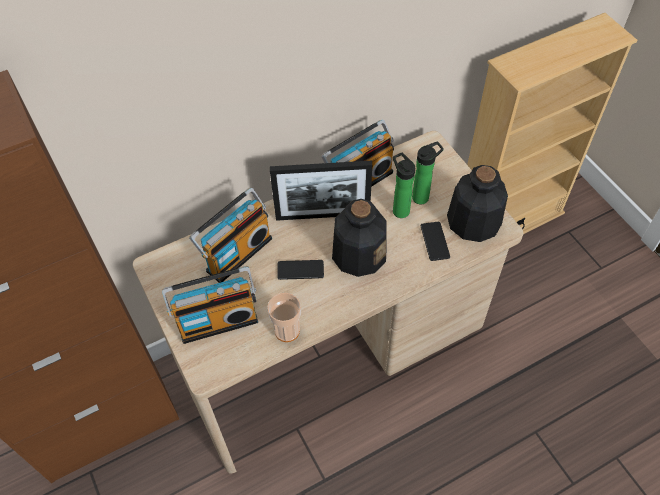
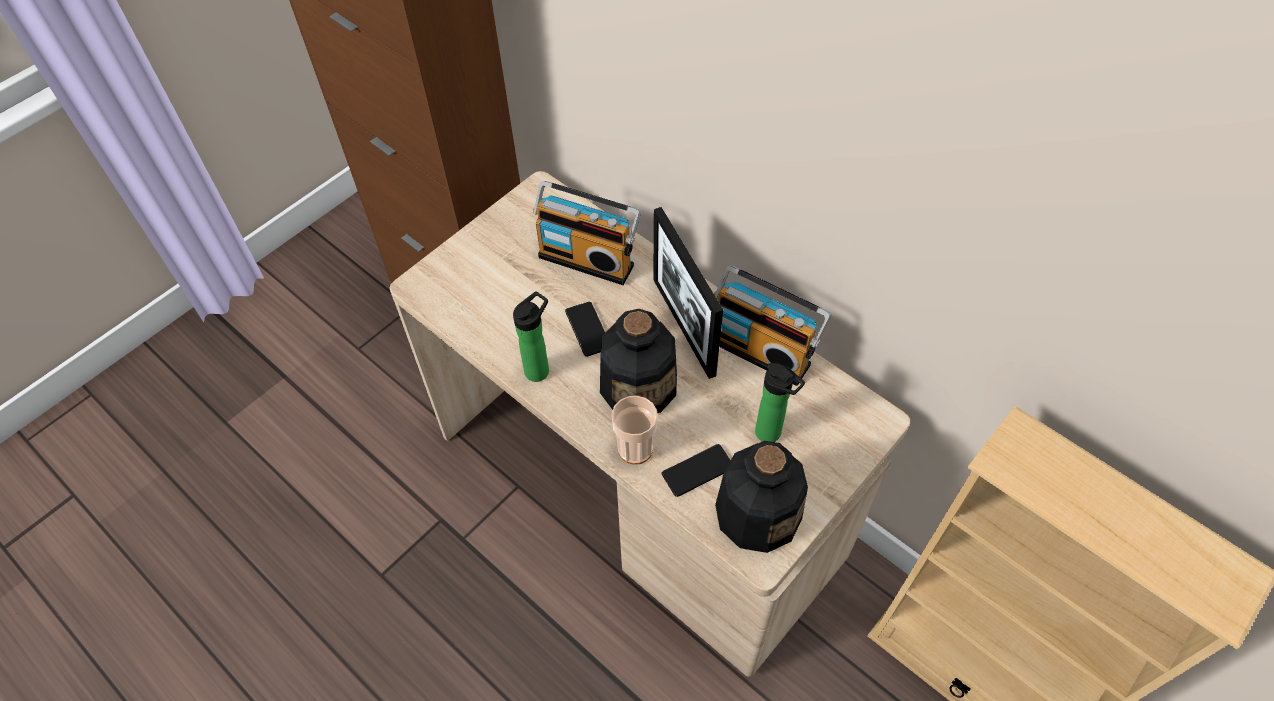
camera: 70 degrees right, 0 degrees up
radio [162,266,258,344] -> none
cup [267,293,301,342] -> cup moved to [612,396,658,465]
bottle [393,153,415,218] -> bottle moved to [513,291,549,382]

